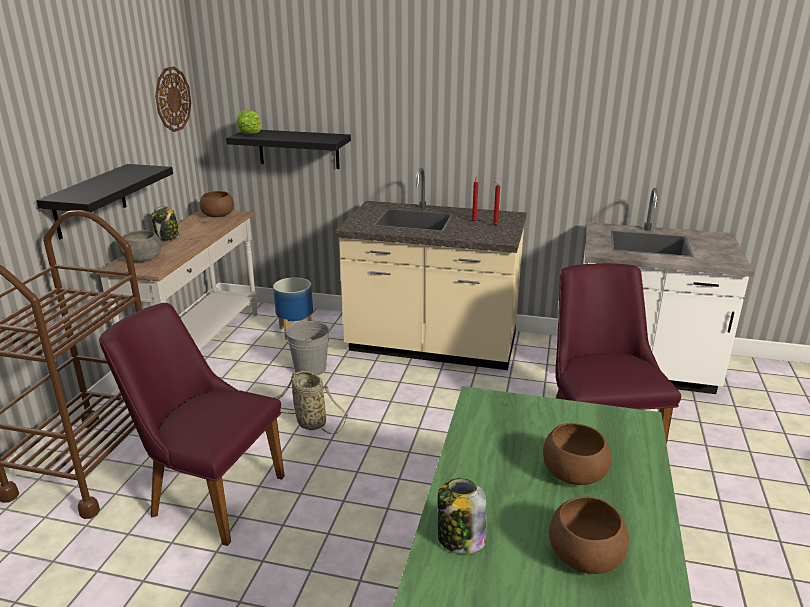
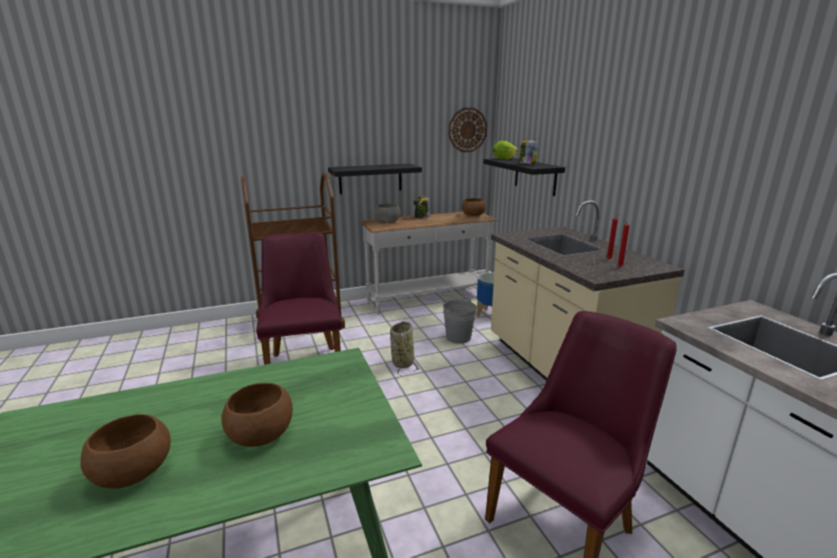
camera: 55 degrees right, 5 degrees down
jar [437,478,486,554] -> jar moved to [519,139,538,164]

